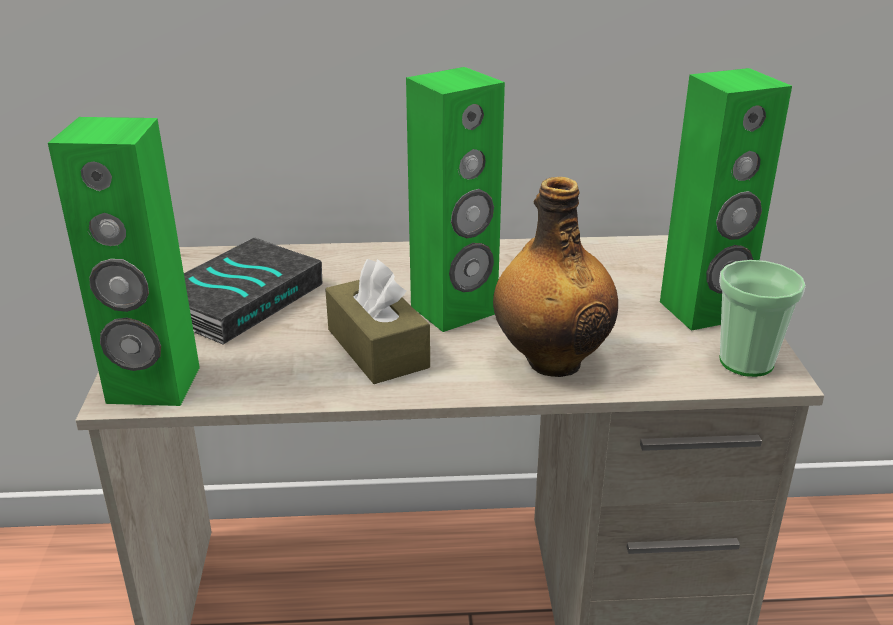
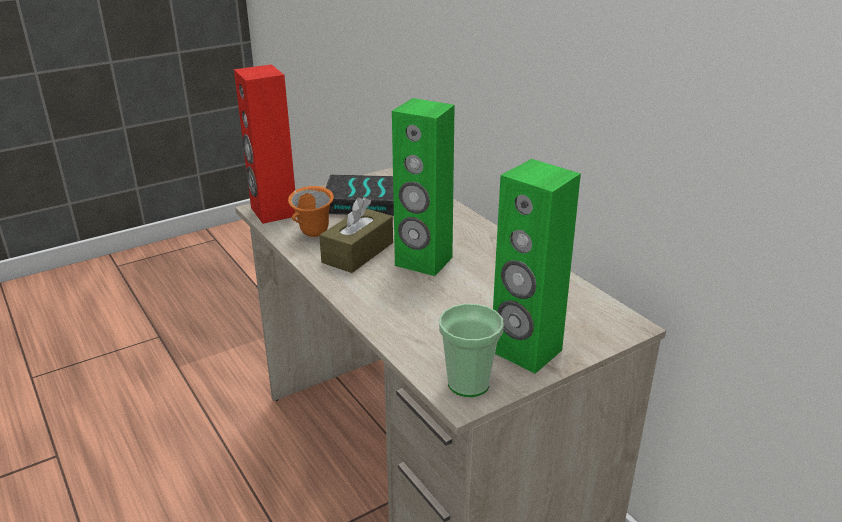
camera: 60 degrees right, 0 degrees up
green speaker [48,117,200,406] -> red speaker [234,64,295,224]
bottle [493,177,618,377] -> none
none -> orange mug [288,186,334,237]

